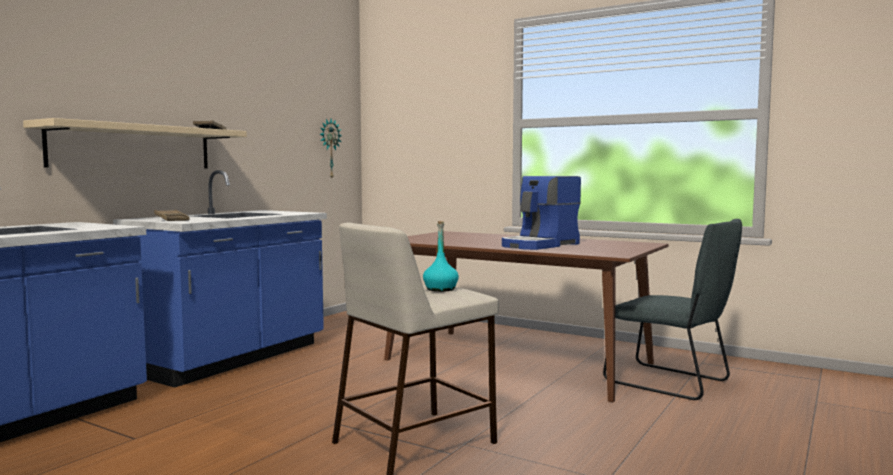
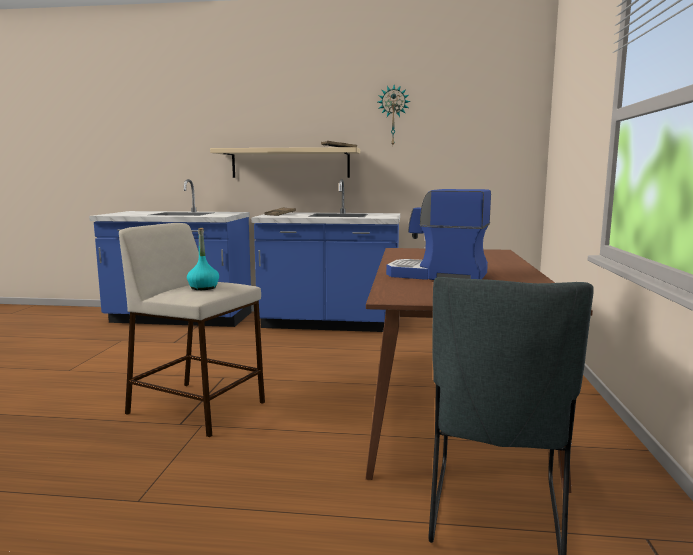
camera: 65 degrees right, 5 degrees up
wall clock [320,119,342,178] -> wall clock moved to [378,85,410,145]

